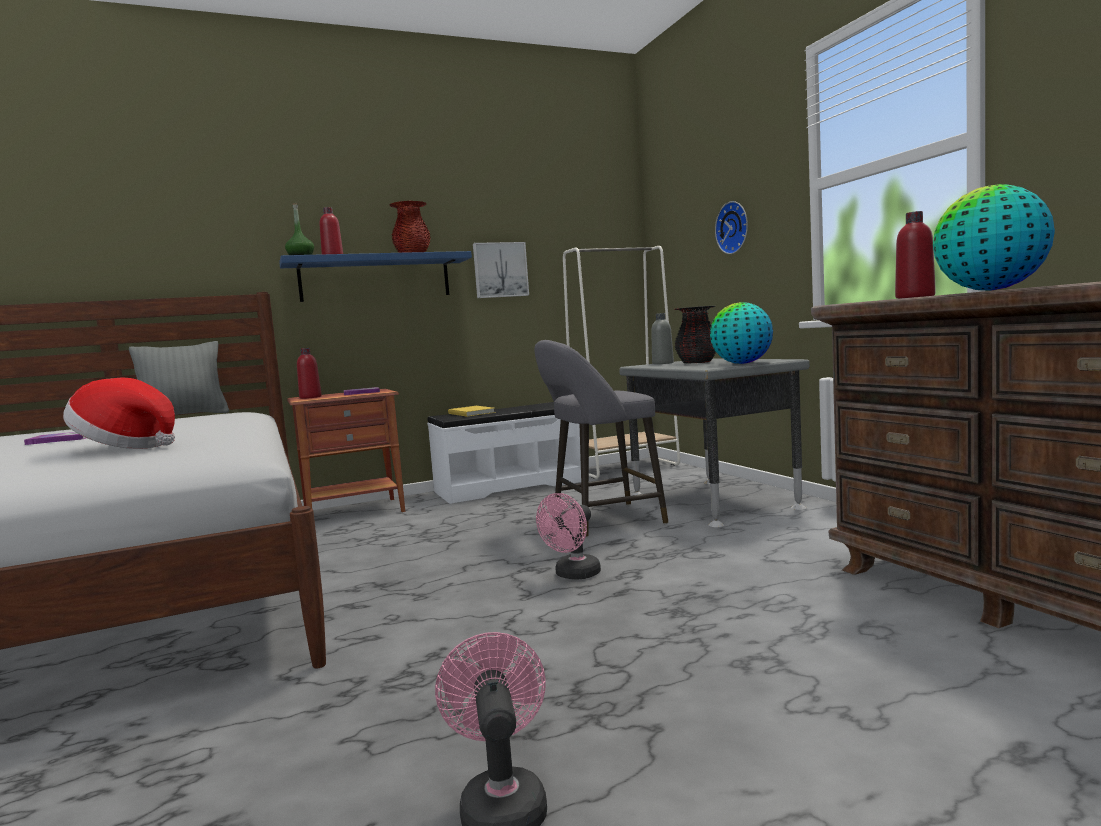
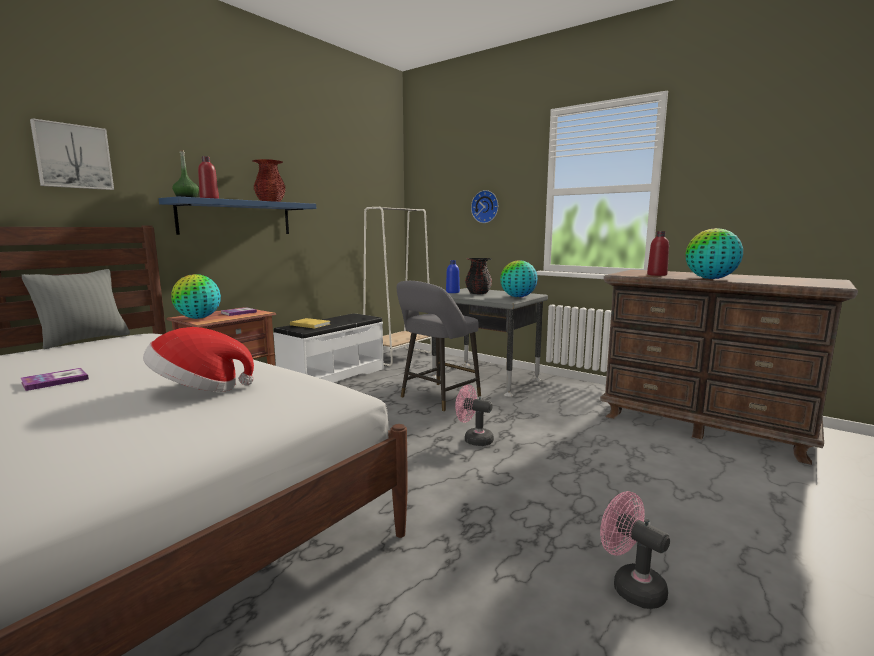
camera: 30 degrees left, 5 degrees up
red bottle [297,348,322,399] -> globe [171,274,221,319]
picture [473,242,529,298] -> picture moved to [30,118,114,190]
pink fan [536,493,601,580] -> pink fan turned 105 degrees clockwise [455,385,494,446]
grey bottle [651,313,674,364] -> blue bottle [446,260,460,293]

